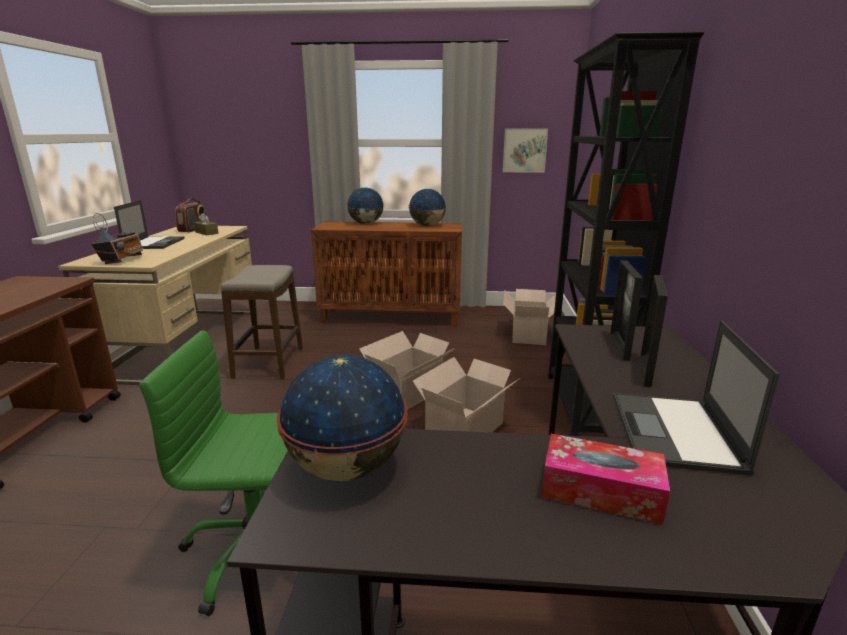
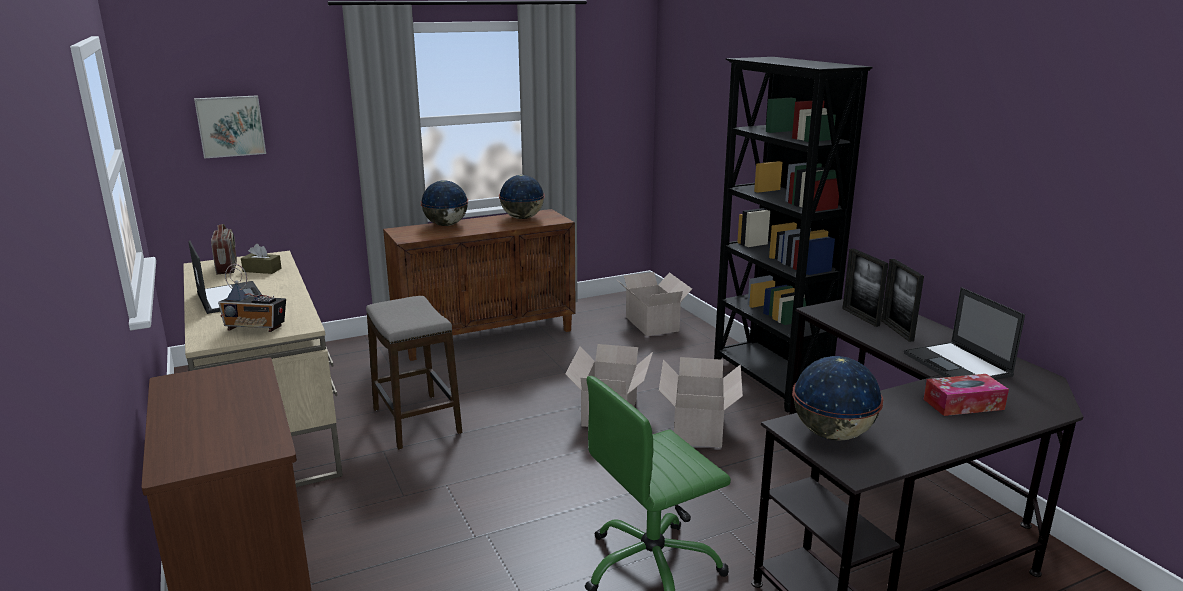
camera: 30 degrees left, 0 degrees up
radio [91,213,144,264] -> radio turned 120 degrees clockwise [218,264,286,332]
picture [503,128,548,173] -> picture moved to [194,95,266,159]

